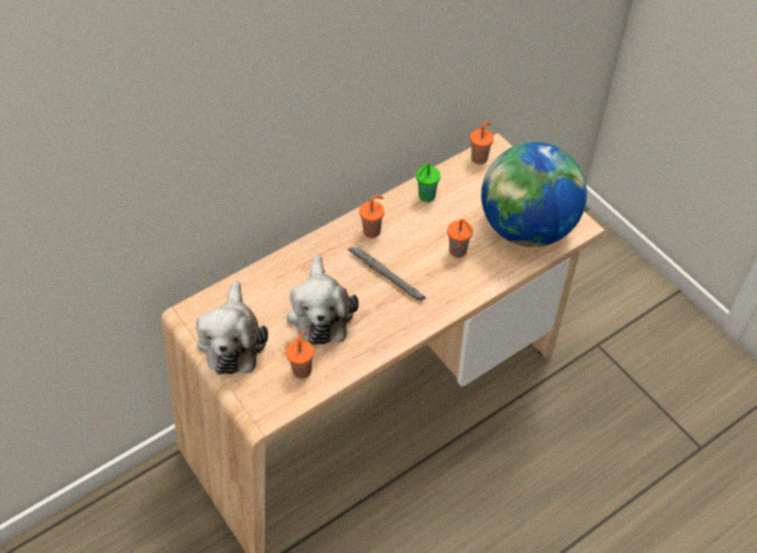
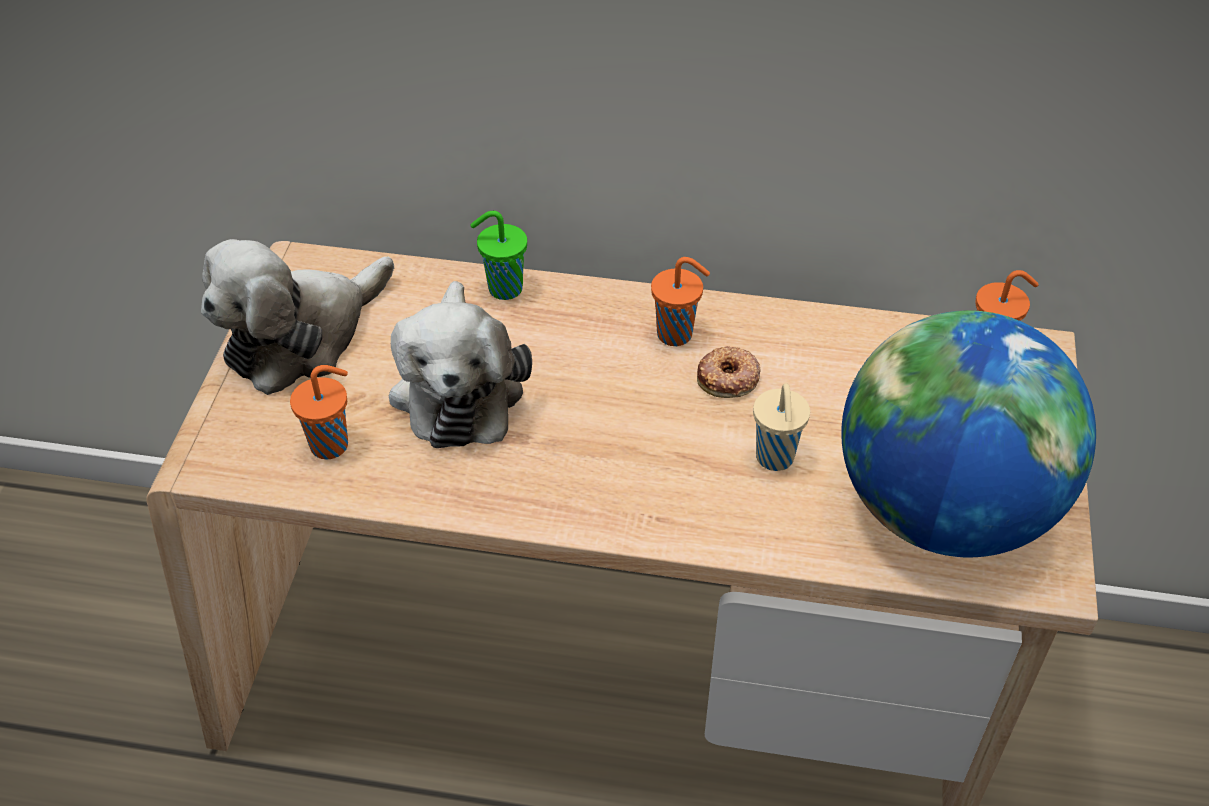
camera: 45 degrees right, 5 degrees down
plush toy [286,254,359,345] -> plush toy turned 45 degrees counterclockwise [389,281,532,448]
grey flashlight [348,247,426,301] -> none
green cup [416,163,441,202] -> green cup moved to [470,211,527,300]
orange cup [447,219,473,258] -> beige cup [753,383,810,471]
none -> donut [697,346,761,398]

